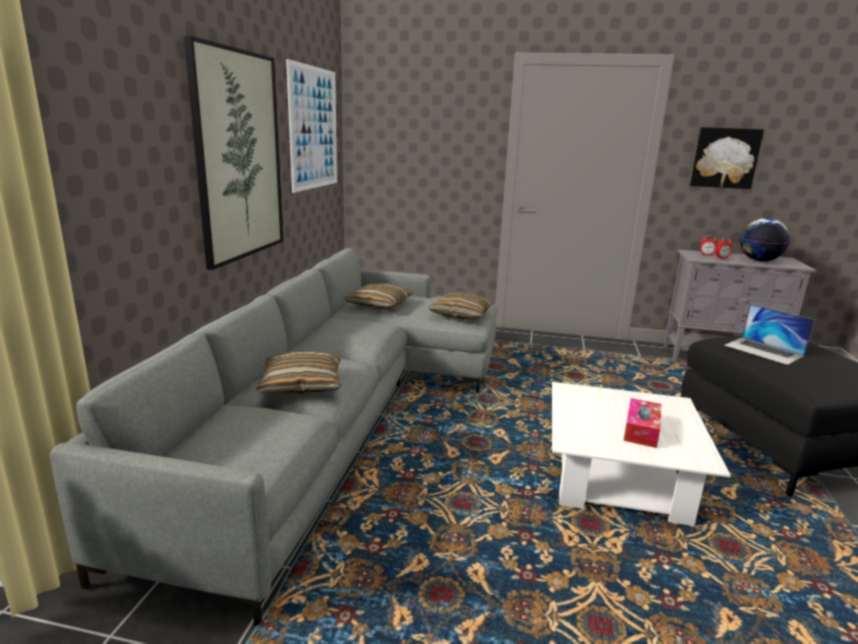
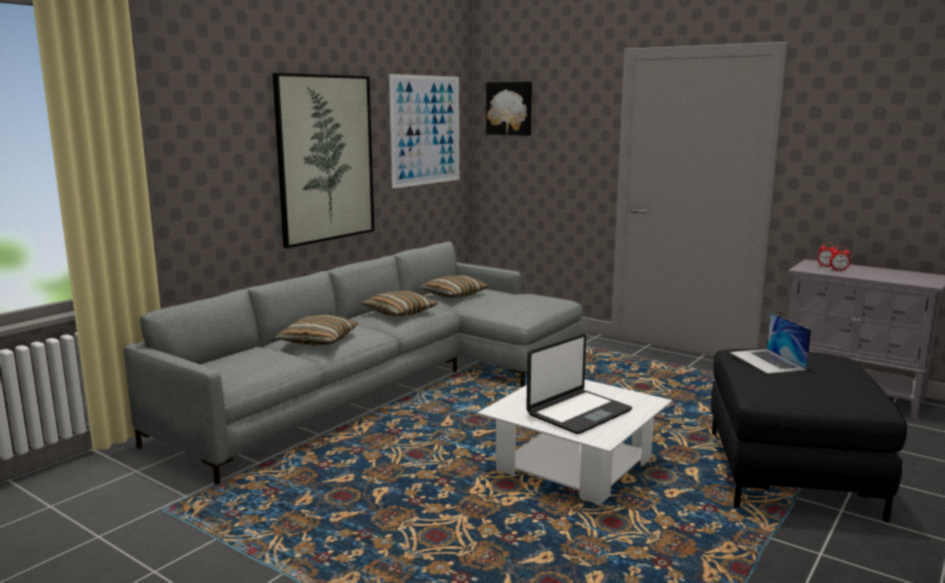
camera: 25 degrees right, 5 degrees down
pillow [429,292,494,319] -> pillow moved to [362,291,437,316]
tissue box [624,398,662,448] -> laptop [526,334,632,434]
picture [690,127,764,189] -> picture moved to [486,82,532,136]
globe [740,218,790,261] -> none

